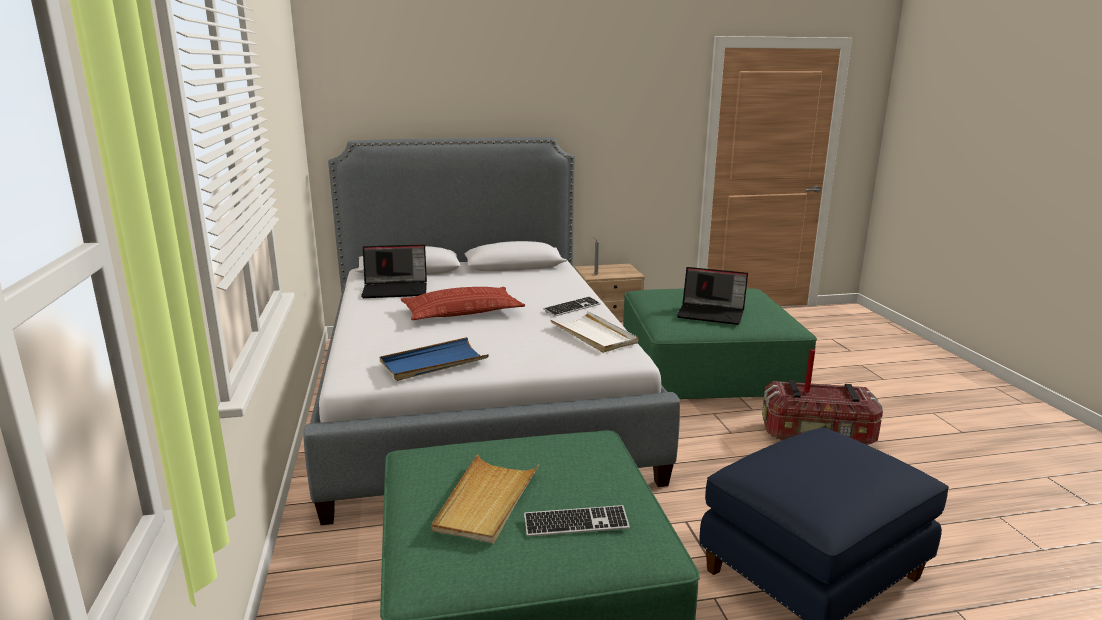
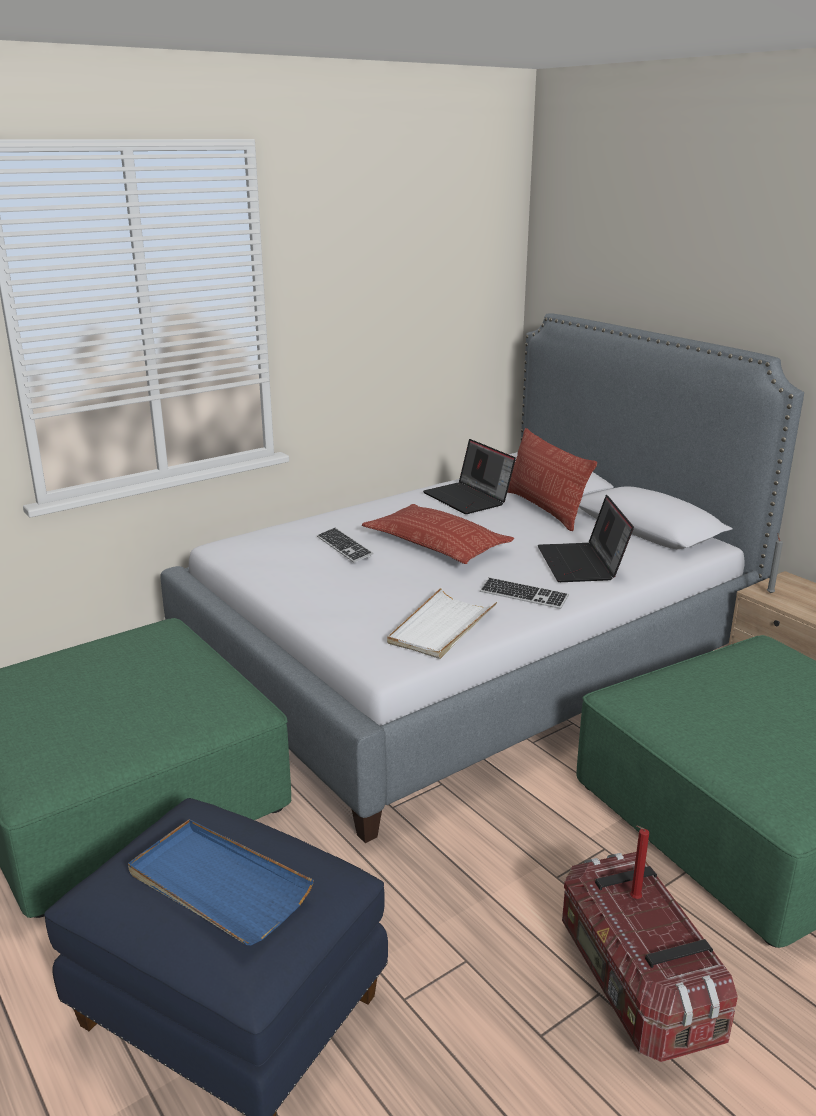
camera: 65 degrees right, 5 degrees up
blue tray [379,337,489,381] -> blue tray moved to [128,819,314,945]
beige tray [432,454,539,544] -> none
keyboard [524,505,630,537] -> keyboard moved to [317,527,373,563]
laptop [676,267,748,325] -> laptop moved to [538,495,634,582]
none -> pillow [507,428,597,531]

